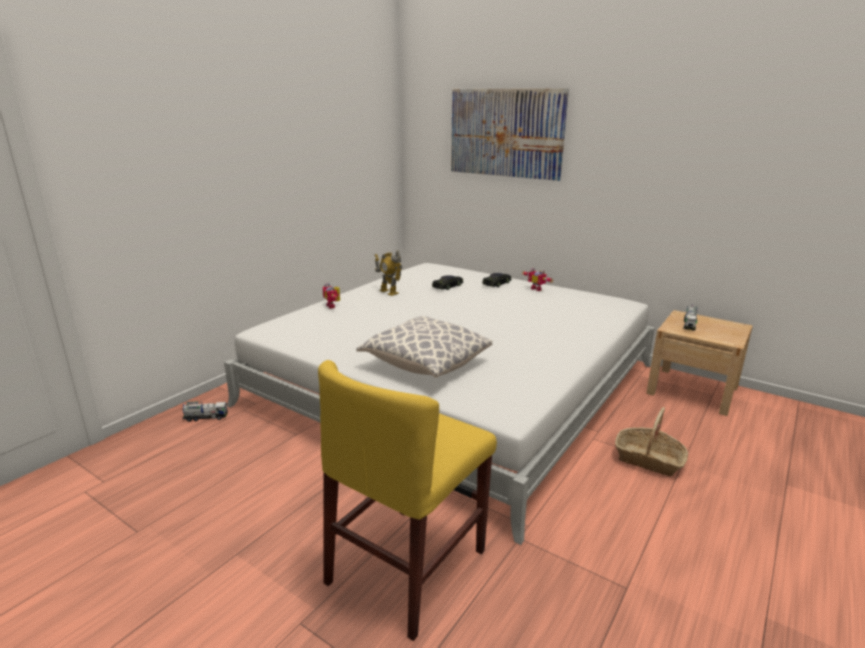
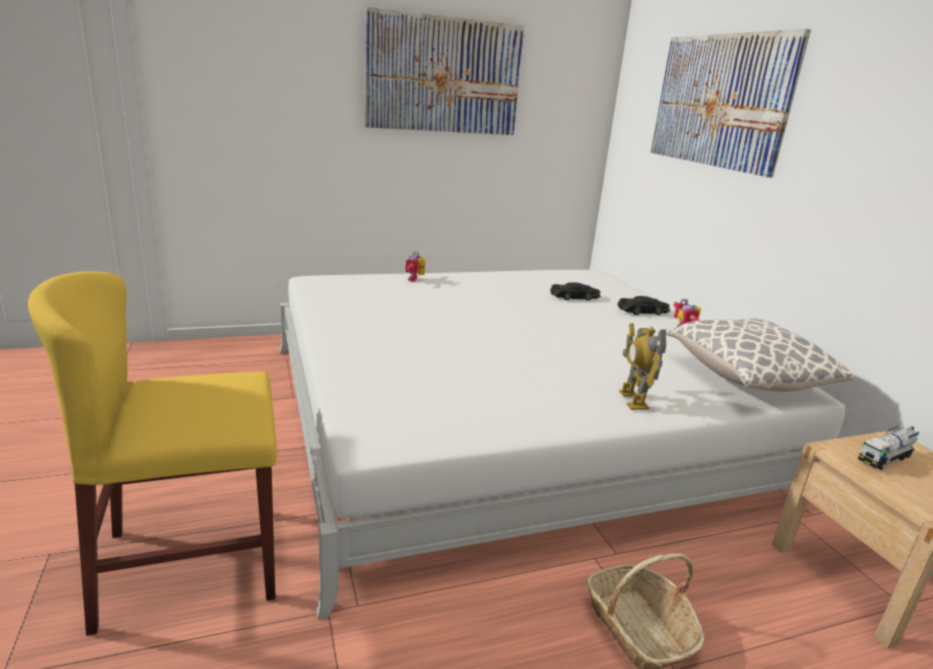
camera: 35 degrees right, 0 degrees up
toy truck [182,401,228,422] -> none
pillow [356,316,492,378] -> pillow moved to [666,318,854,392]
toy robot [375,250,403,296] -> toy robot moved to [619,323,666,410]
none -> picture [364,7,524,135]

